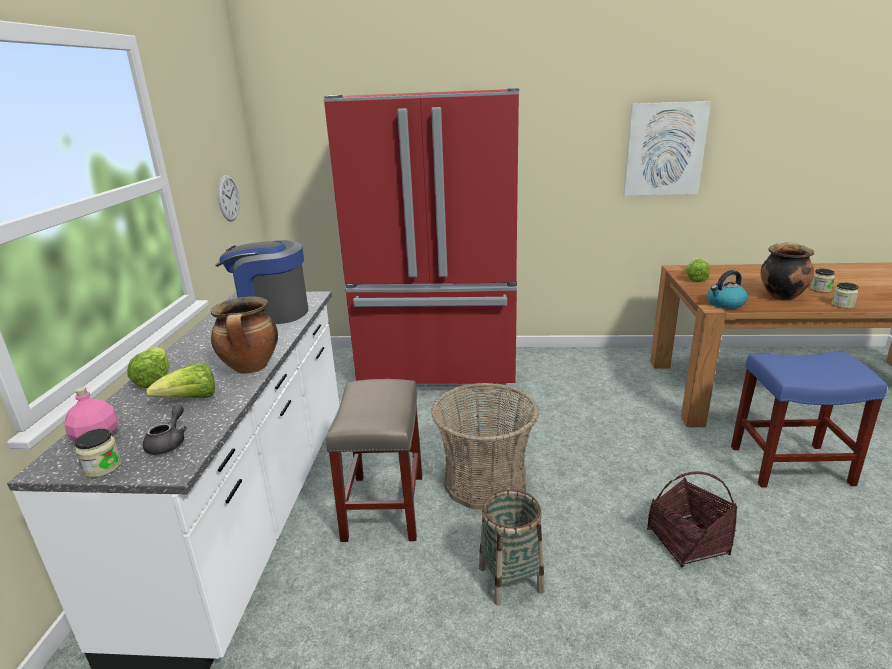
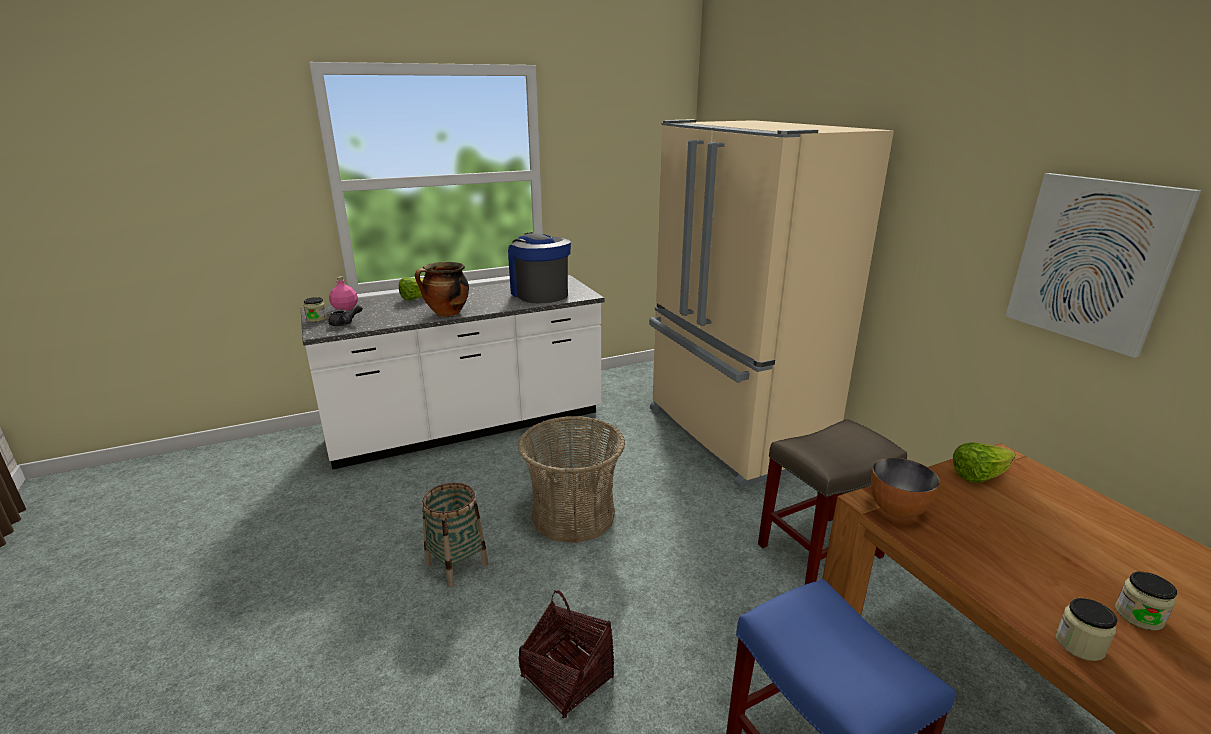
camera: 60 degrees right, 0 degrees up
lettuce [146,363,215,399] -> none
wall clock [218,175,240,222] -> none
red fridge [324,88,519,392] -> beige fridge [649,120,894,488]
beige stool [326,379,422,542] -> beige stool moved to [758,419,907,585]
kettle [707,270,747,309] -> bowl [871,458,940,518]
cooking pot [761,242,814,300] -> none

